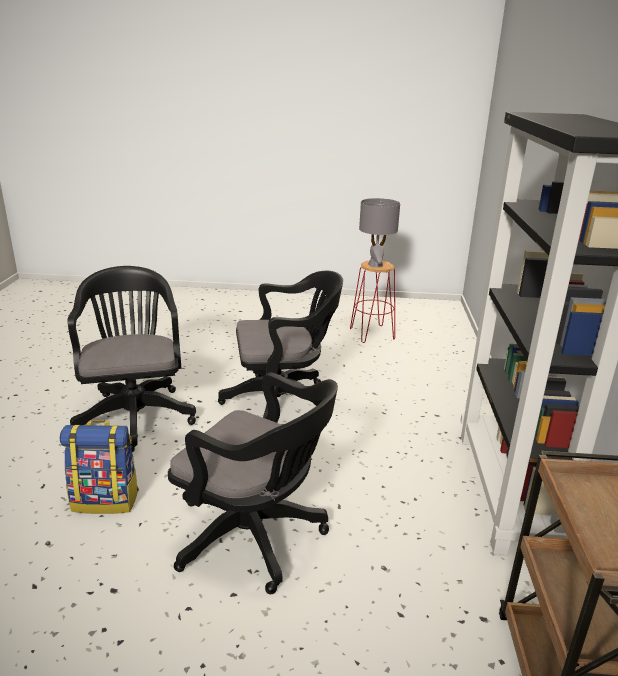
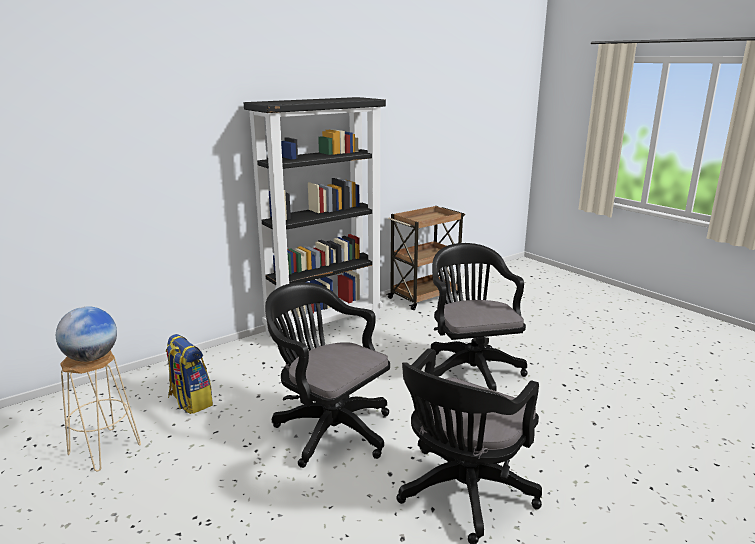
camera: 130 degrees left, 5 degrees down
backpack [60,420,139,514] -> backpack moved to [166,334,213,414]
red stool [350,261,395,343] -> beige stool [60,351,141,472]
grey table lamp [359,198,400,268] -> globe [56,306,117,362]

